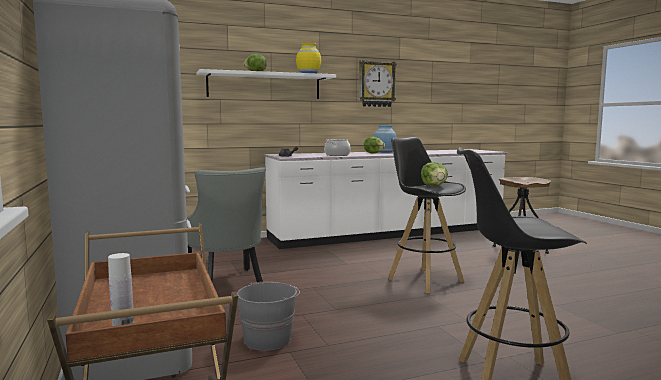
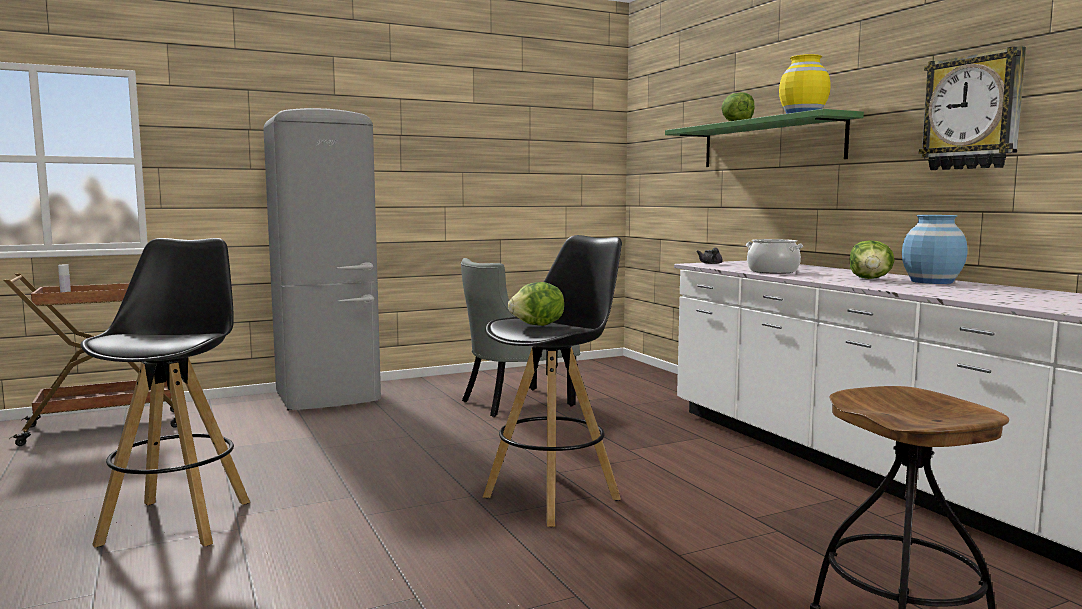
camera: 85 degrees right, 0 degrees up
white shelf [196,69,336,99] -> green shelf [665,109,864,167]
grey bucket [237,282,300,351] -> none

